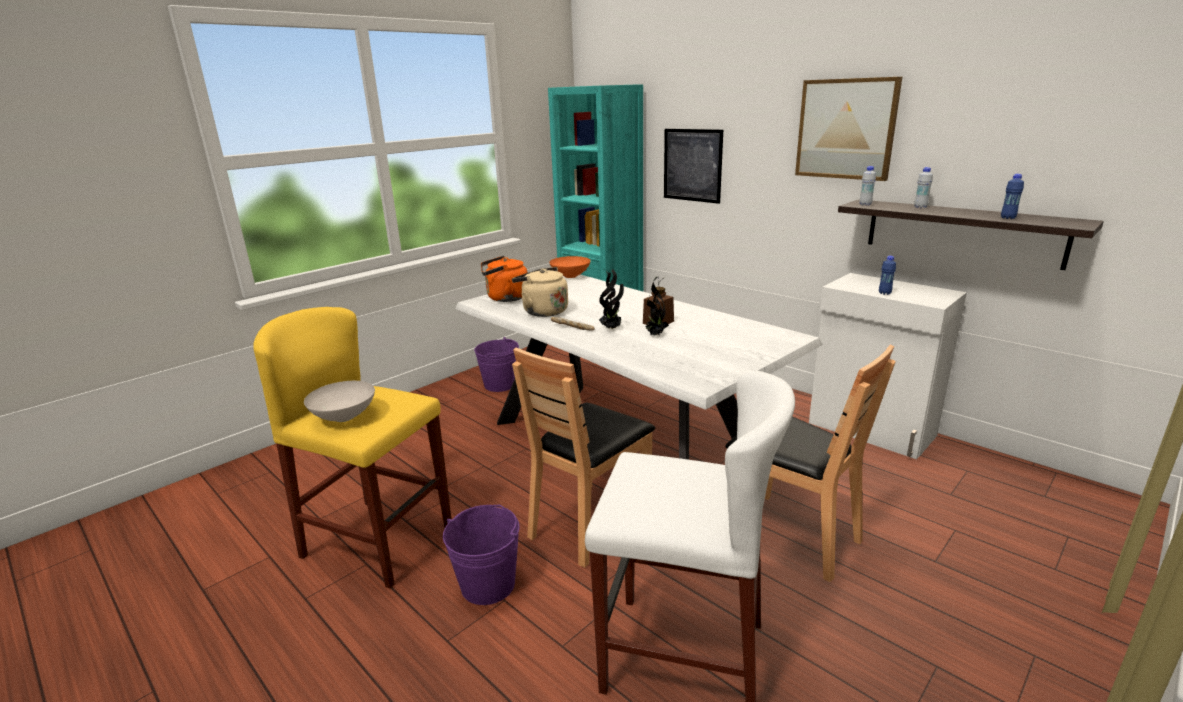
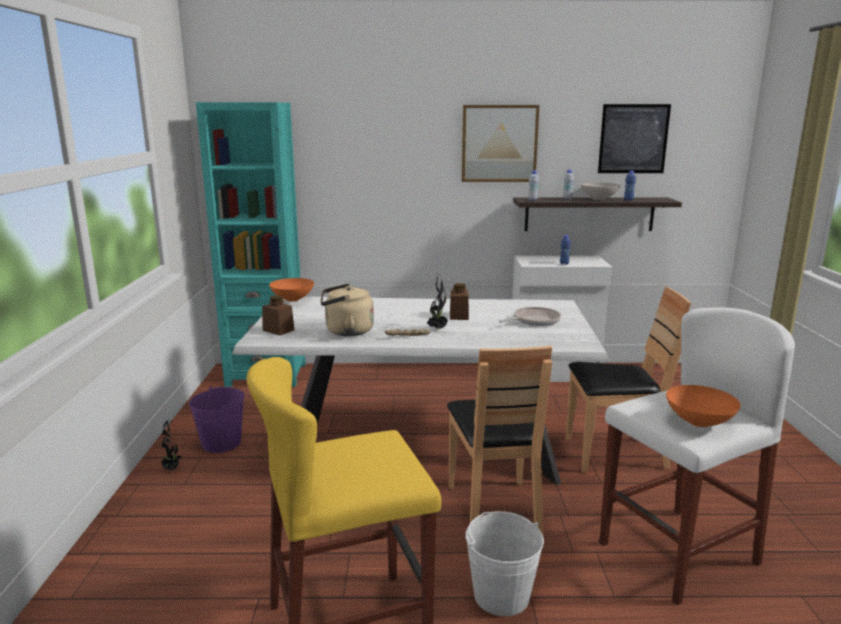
camera: 45 degrees left, 5 degrees down
white bowl [304,381,375,422] -> white bowl moved to [581,183,620,200]
purple bucket [443,505,520,605] -> white bucket [466,511,544,616]
orange kettle [481,256,528,302] -> brown jar [262,295,295,336]
potted plant [646,277,669,336] -> potted plant moved to [161,420,181,471]
picture [664,129,723,204] -> picture moved to [598,104,671,173]
none -> frying pan [499,307,561,326]
none -> orange bowl [666,385,741,427]

